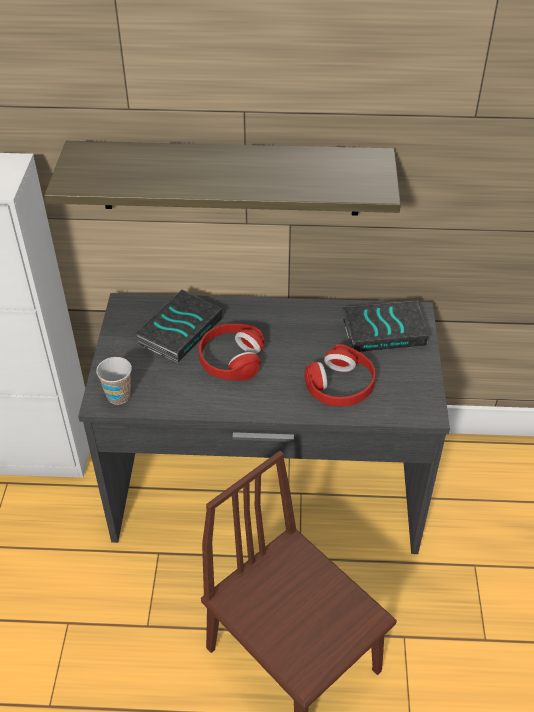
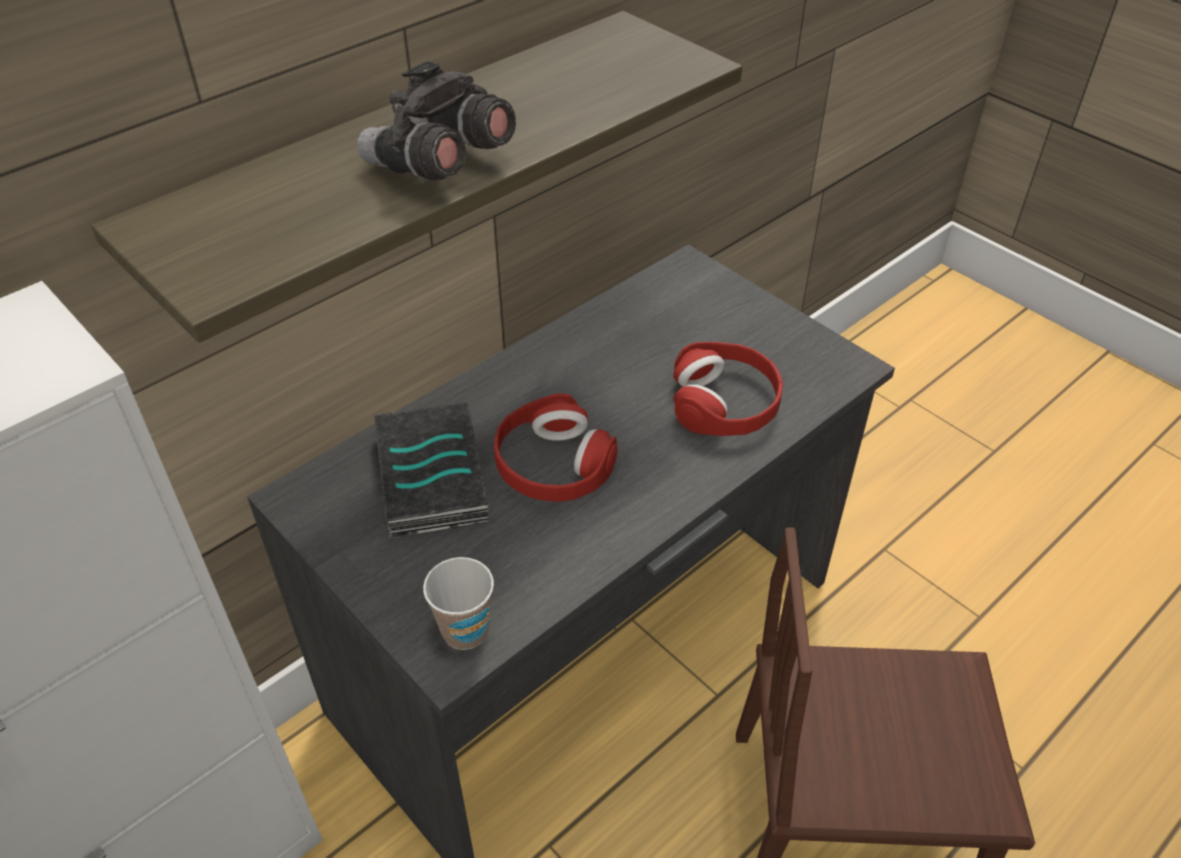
camera: 45 degrees left, 0 degrees up
book [342,300,429,352] -> none
none -> grey binoculars [357,61,516,181]

